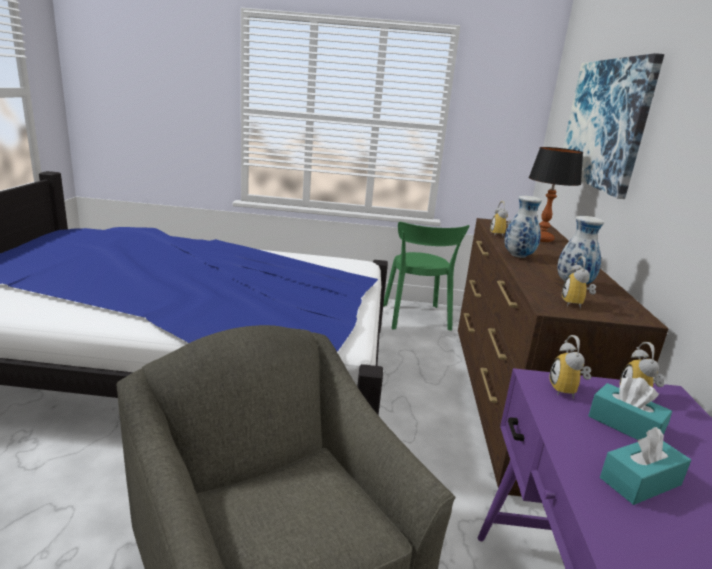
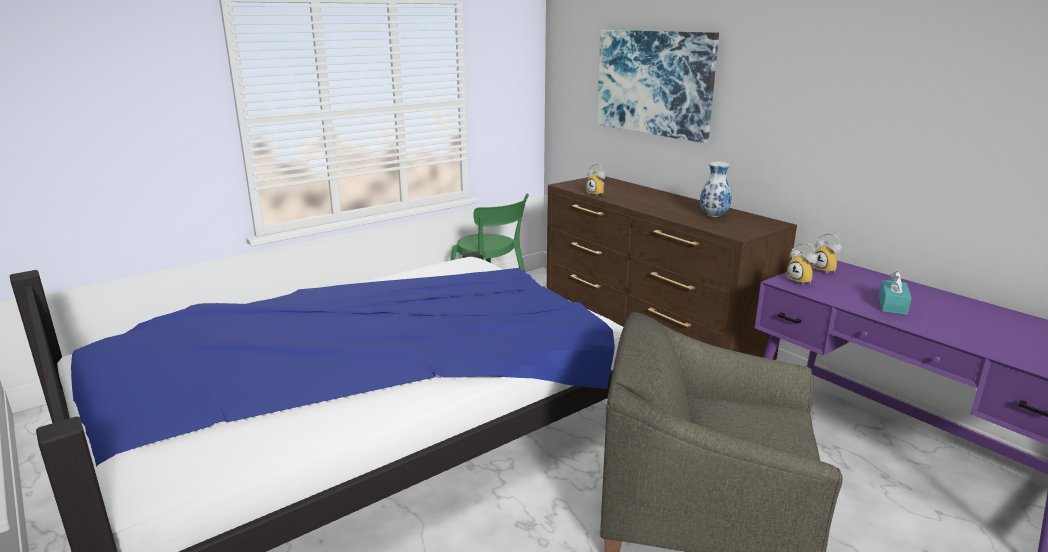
camera: 40 degrees left, 0 degrees up
vase [504,196,542,258] -> none
table lamp [529,147,583,242] -> none
alarm clock [562,256,596,309] -> none
turquoise tissue box [588,377,672,440] -> none

